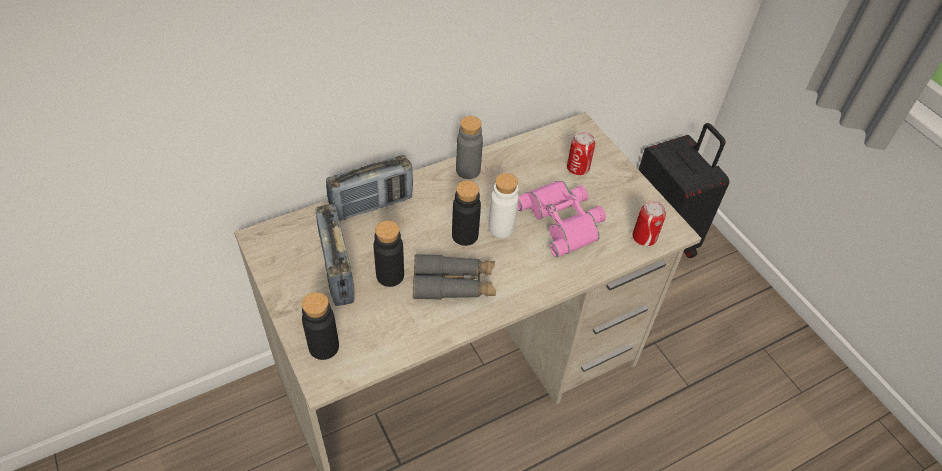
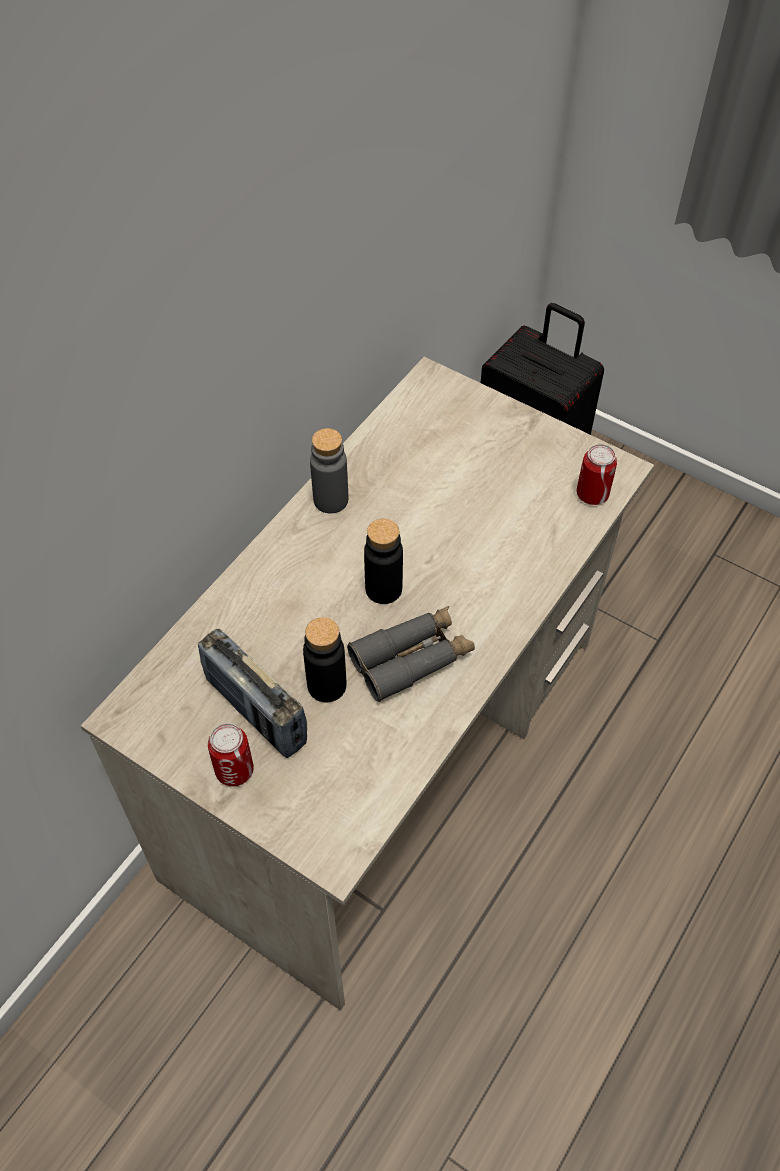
camera: 25 degrees left, 5 degrees up
black bottle [302,292,339,360] -> none
radio [326,155,413,221] -> none
white bottle [488,173,519,238] -> none
pink binoculars [517,181,606,257] -> none
can [567,131,595,175] -> can moved to [208,723,254,786]

